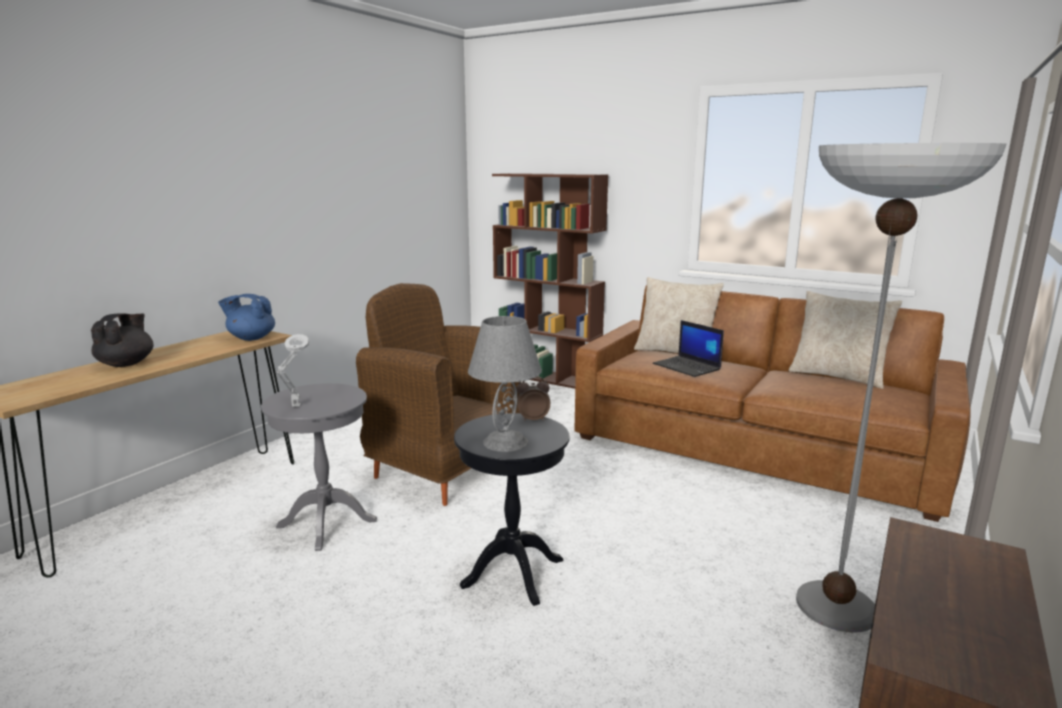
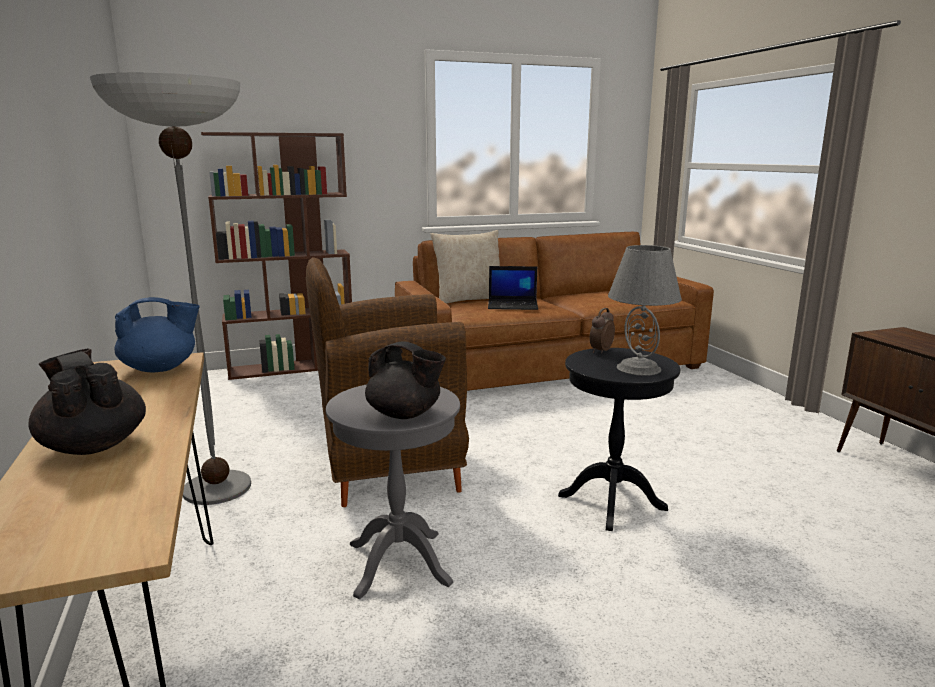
camera: 50 degrees left, 0 degrees up
blue teapot [218,294,275,341] -> blue teapot turned 150 degrees counterclockwise [114,297,200,373]
grey table lamp [276,334,309,407] -> black teapot [365,341,446,419]
beige pillow [789,291,902,389] -> none
floor lamp [796,143,1007,633] -> floor lamp moved to [90,73,251,505]

